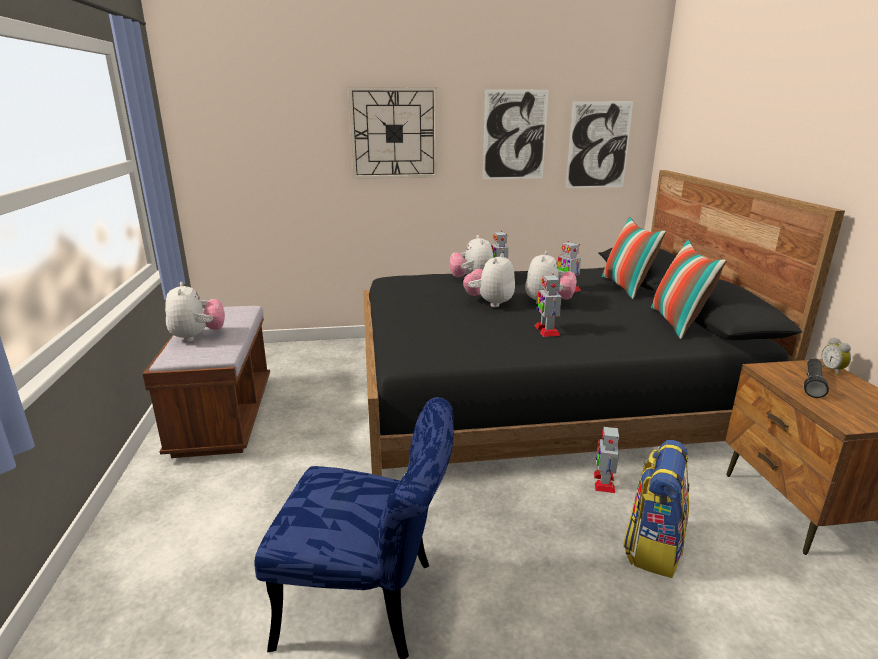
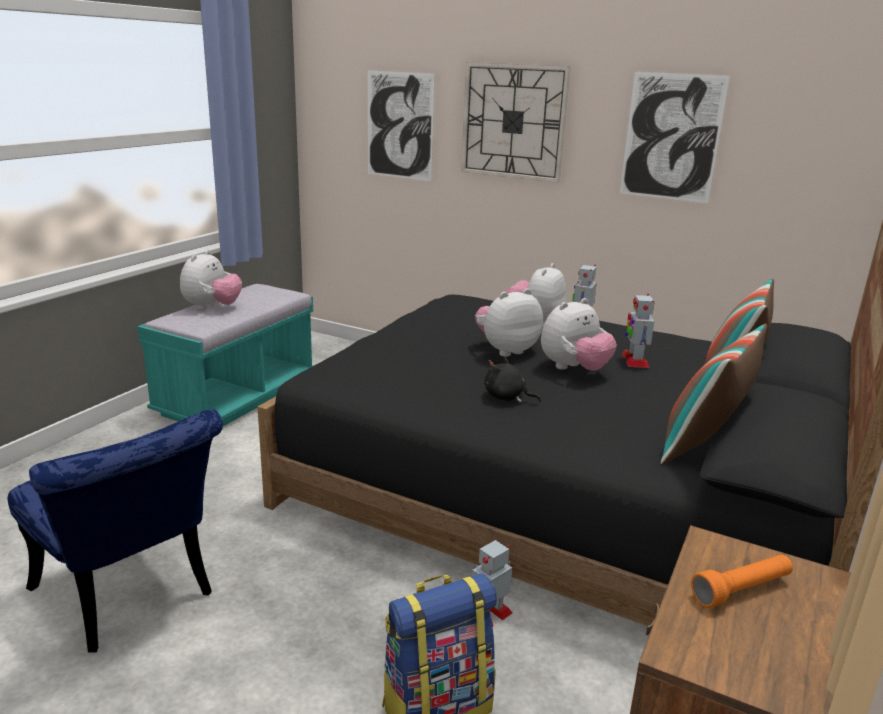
camera: 35 degrees right, 0 degrees up
brown bench [143,306,270,458] -> turquoise bench [137,284,313,426]
toy robot [535,274,561,337] -> black plush toy [484,356,541,403]
picture [566,101,633,188] -> picture moved to [368,70,435,181]
black flashlight [804,358,829,398] -> orange flashlight [691,555,793,608]
alarm clock [822,337,851,376] -> none

